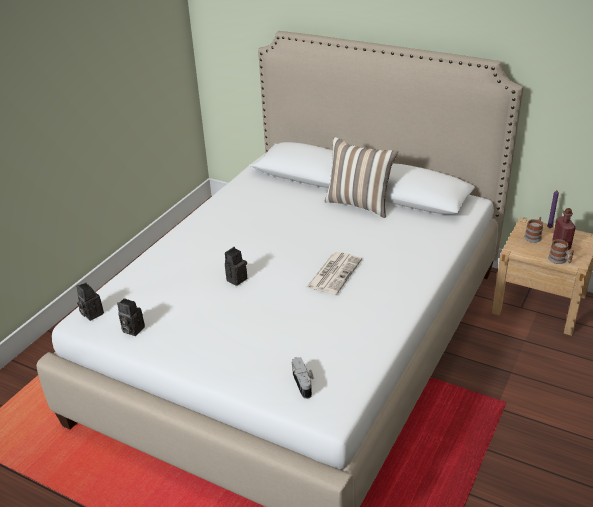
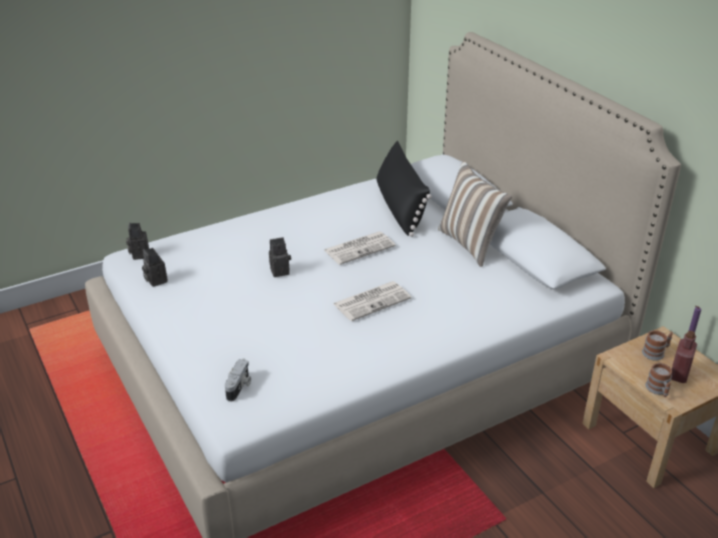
camera: 30 degrees right, 0 degrees up
none -> newspaper [324,231,396,265]
none -> black pillow [377,141,432,237]

